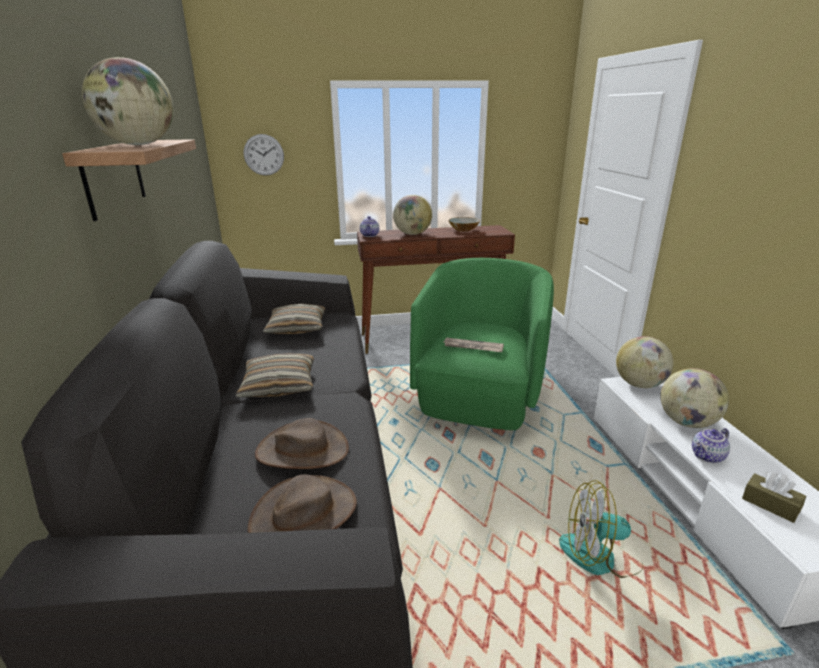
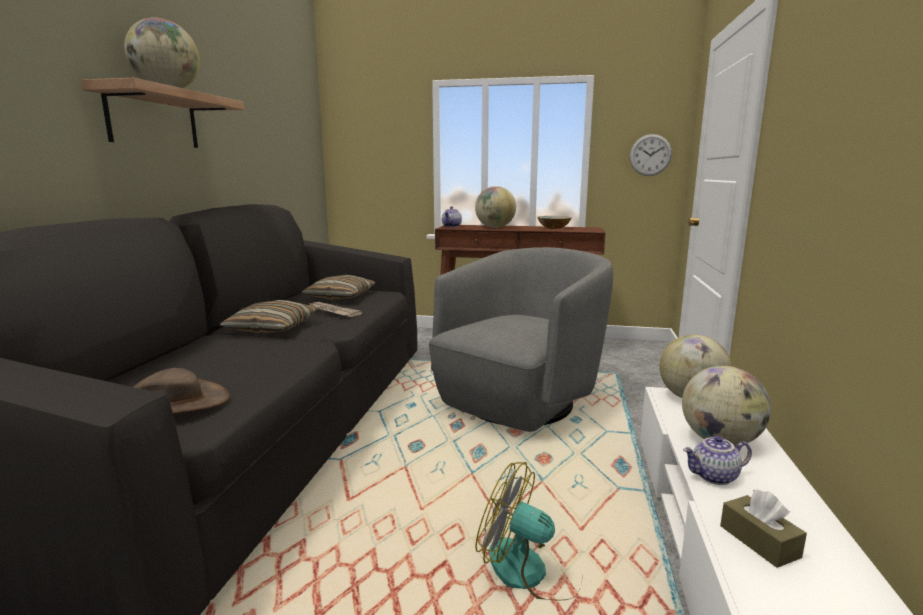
camera: 20 degrees right, 10 degrees down
wall clock [244,134,284,176] -> wall clock moved to [630,134,672,176]
brown hat [255,418,349,469] -> none
green armchair [410,258,554,430] -> grey armchair [429,247,613,432]
newspaper [444,338,504,352] -> newspaper moved to [309,302,363,317]

